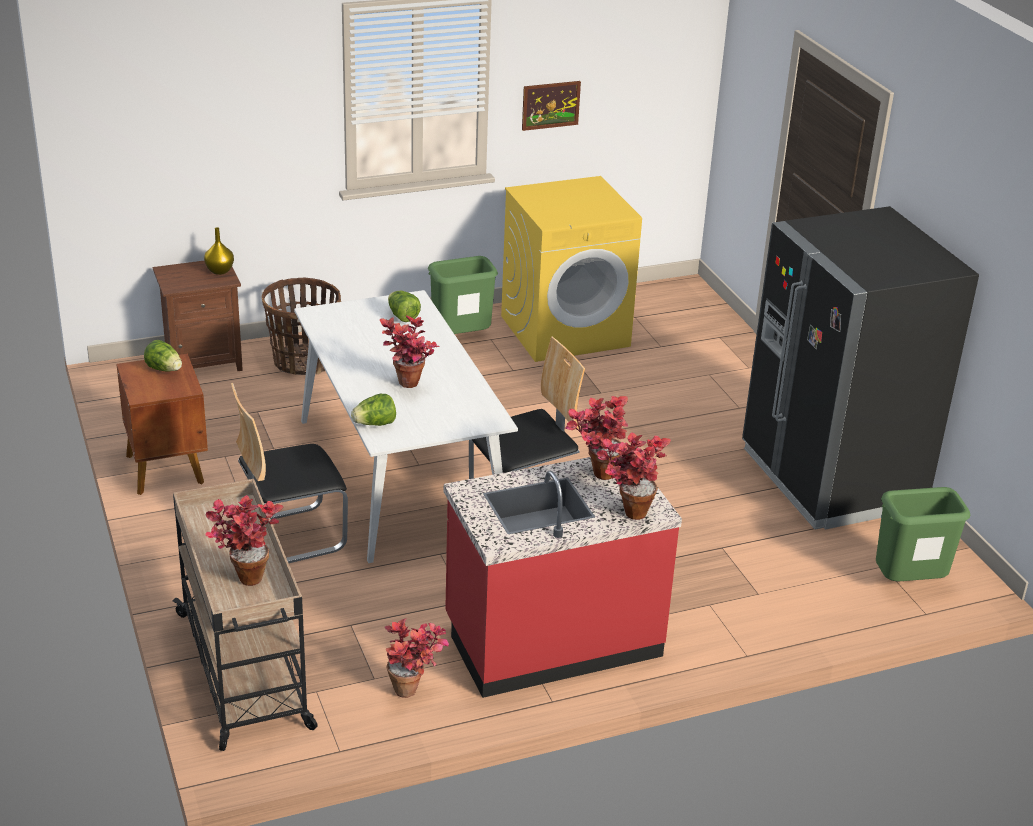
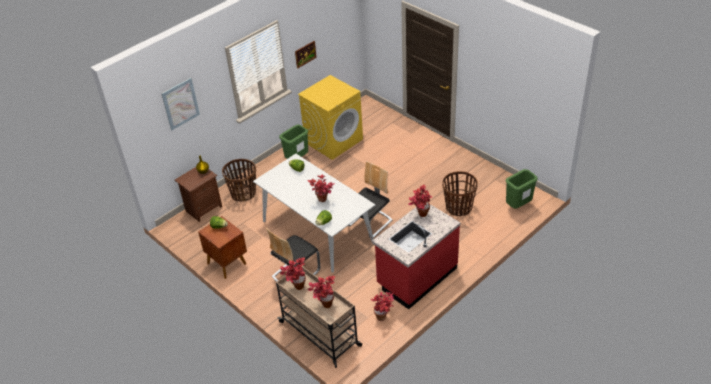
camera: 20 degrees left, 10 degrees up
potted plant [596,432,671,520] -> potted plant moved to [280,257,306,290]
black fridge [742,206,979,530] -> none
none -> picture [161,78,200,130]
none -> basket [442,171,478,216]

